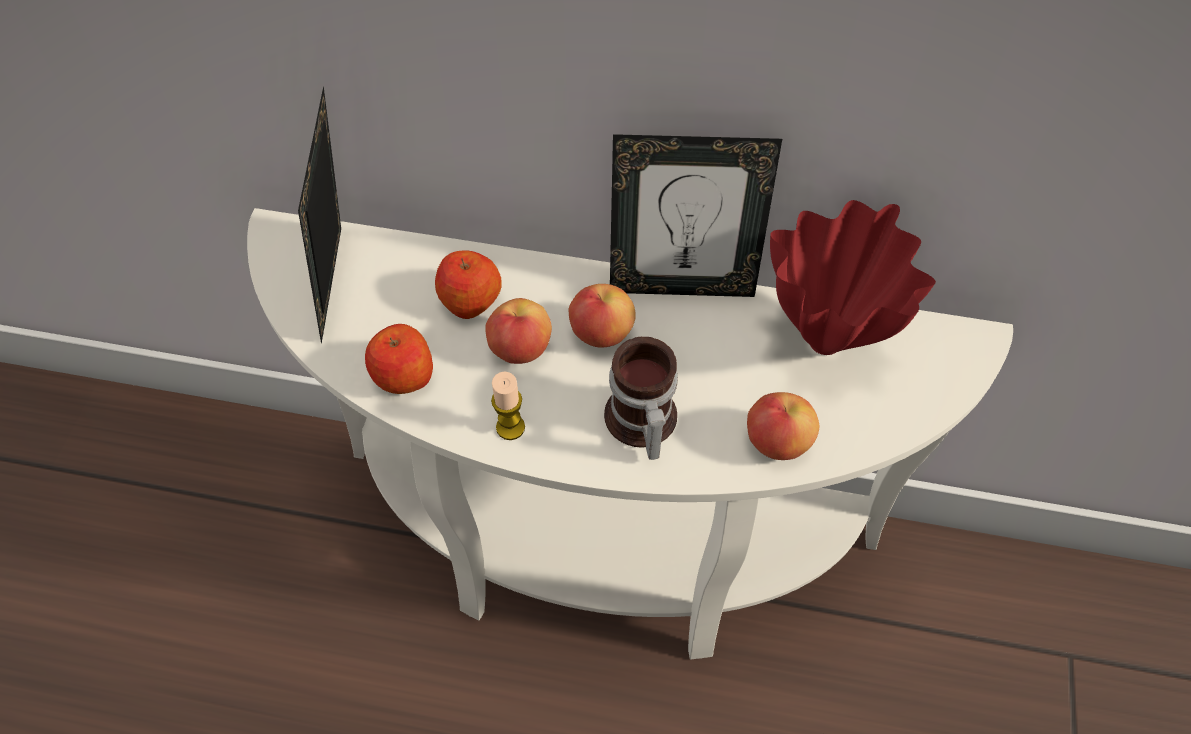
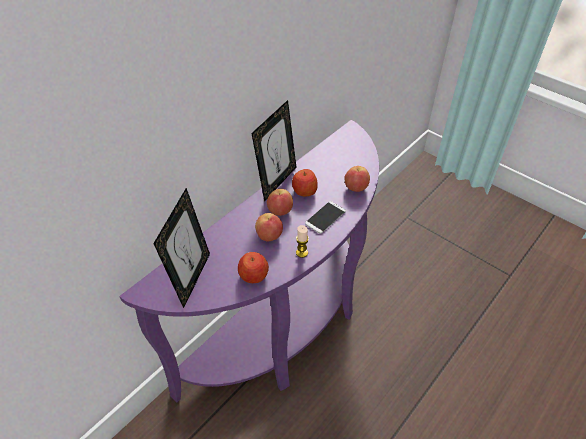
camera: 60 degrees left, 10 degrees down
white console table [247,208,1013,659] -> purple console table [119,120,379,402]
picture frame [298,87,341,344] -> picture frame turned 105 degrees counterclockwise [153,188,210,308]
apple [435,250,502,319] -> apple moved to [292,169,318,197]
mug [604,337,678,460] -> phone [305,201,346,234]
red vase [770,200,936,355] -> none

